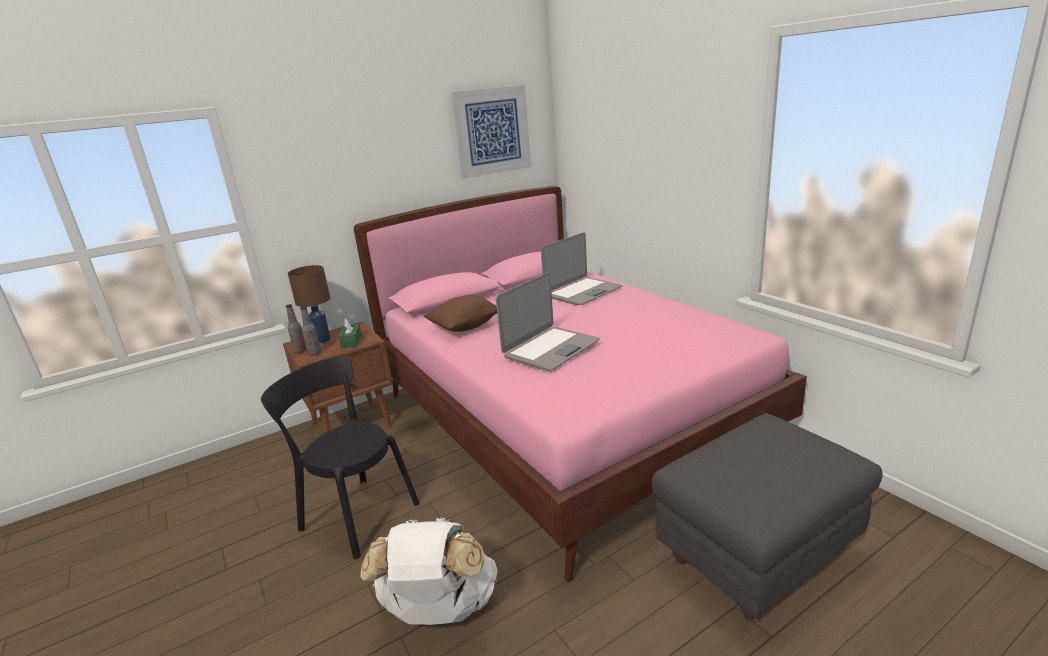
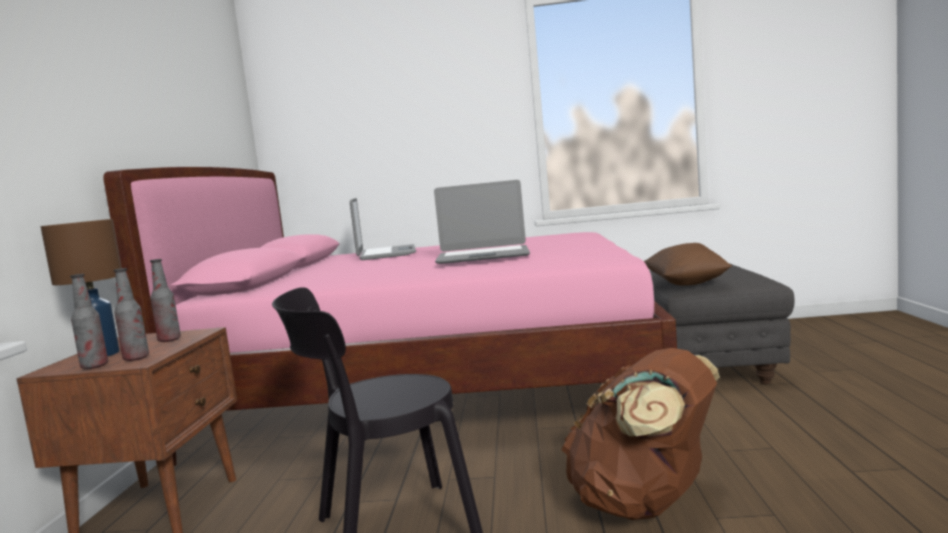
camera: 55 degrees left, 15 degrees down
green tissue box [339,318,362,348] -> bottle [150,259,181,342]
white backpack [360,517,498,625] -> brown backpack [561,348,720,520]
brown pillow [424,295,497,332] -> brown pillow moved to [644,243,732,286]
picture [452,85,531,179] -> none
laptop [496,273,600,371] -> laptop turned 105 degrees clockwise [434,180,530,264]

